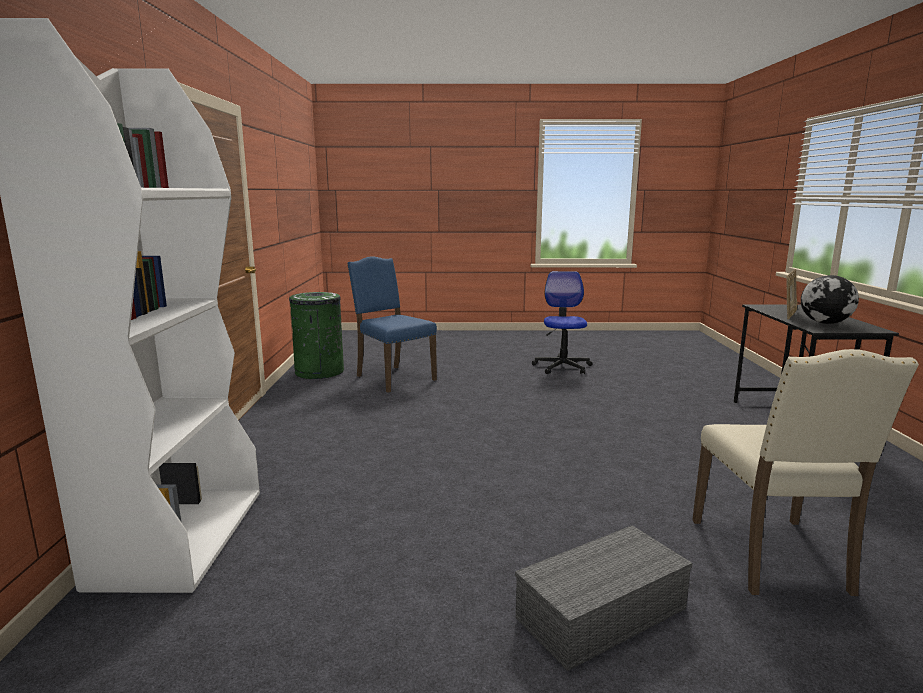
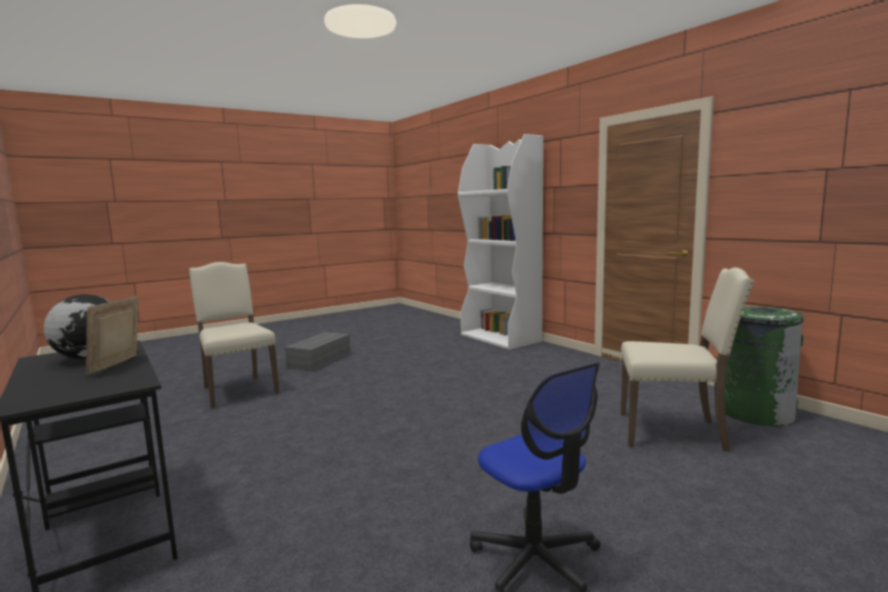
camera: 145 degrees right, 5 degrees down
blue chair [347,256,437,393] -> beige chair [621,267,755,452]

